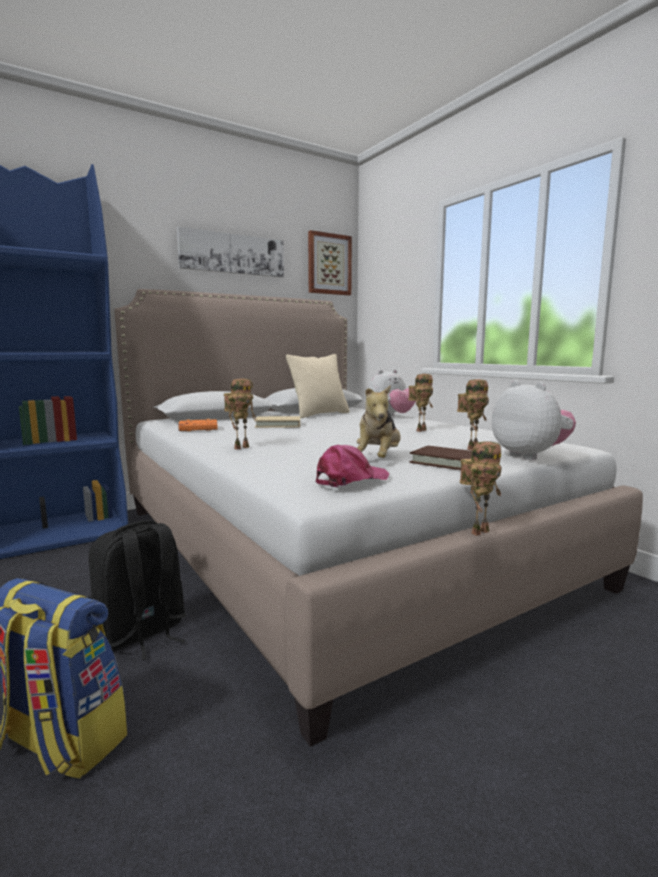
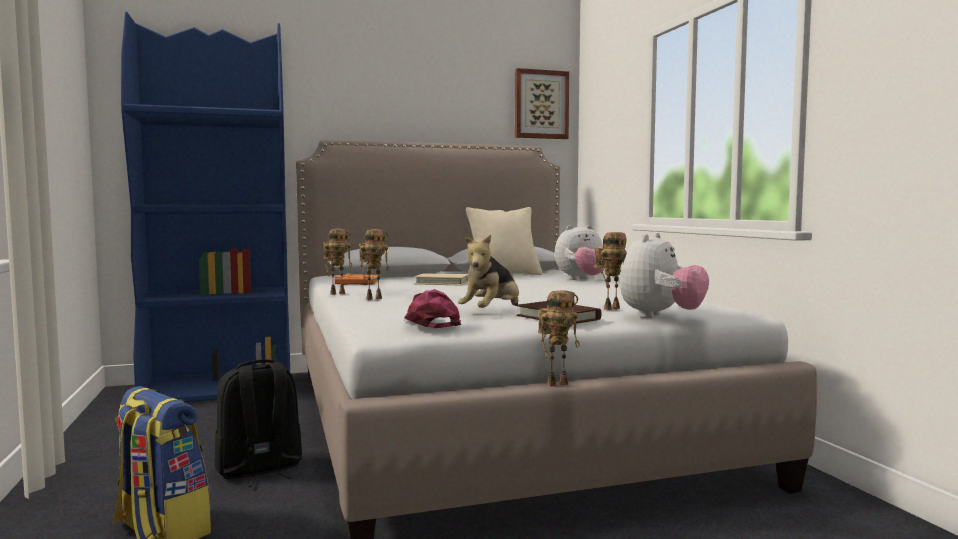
camera: 15 degrees right, 5 degrees down
picture [177,227,284,278] -> none
pink cap [316,445,389,487] -> pink cap turned 90 degrees counterclockwise [404,289,461,328]
toy robot [408,374,433,432] -> toy robot moved to [323,228,353,295]
plush toy [492,381,576,460] -> plush toy turned 45 degrees clockwise [620,233,709,318]

